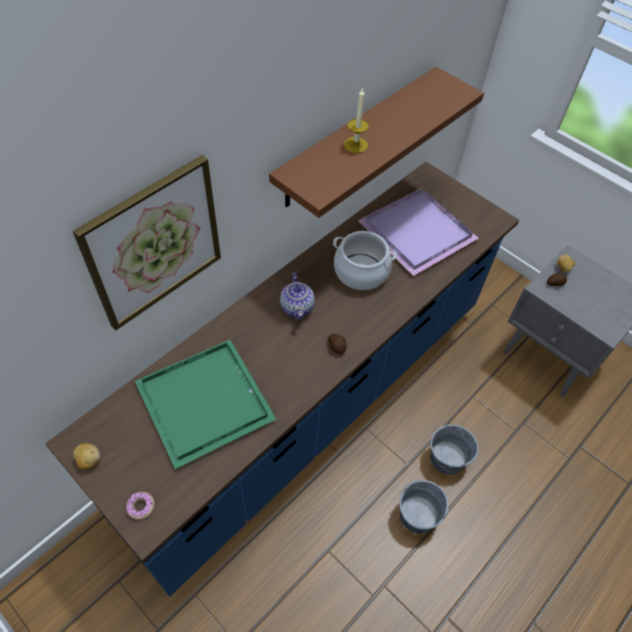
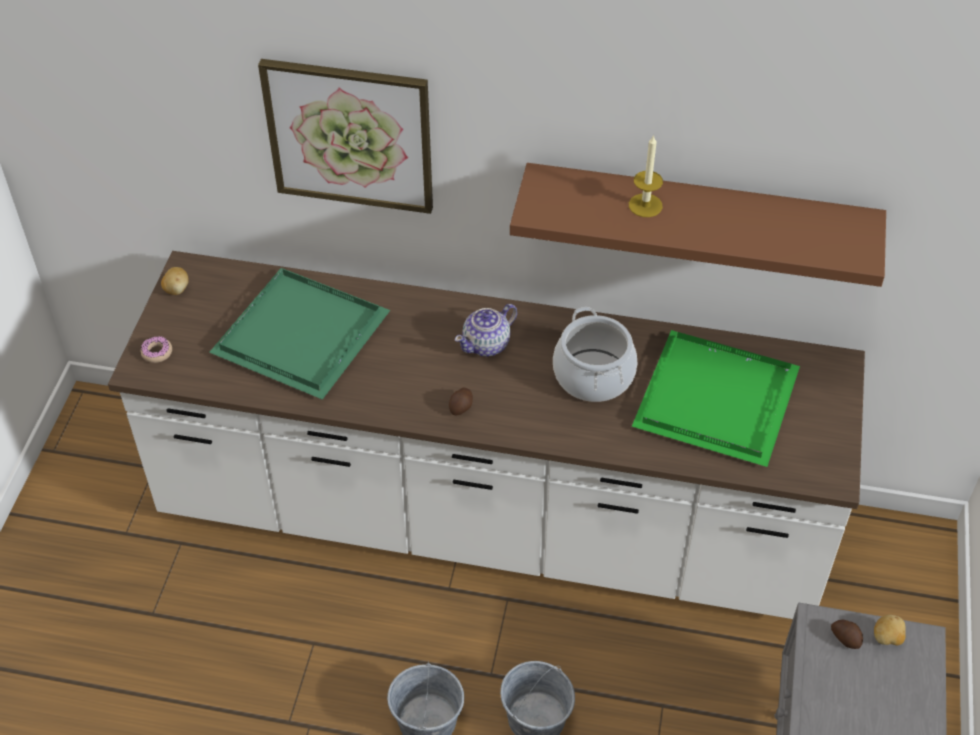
camera: 60 degrees right, 5 degrees down
blue counter [45,162,519,597] -> white counter [108,251,865,619]
purple tray [358,188,479,276] -> green tray [632,330,800,467]

